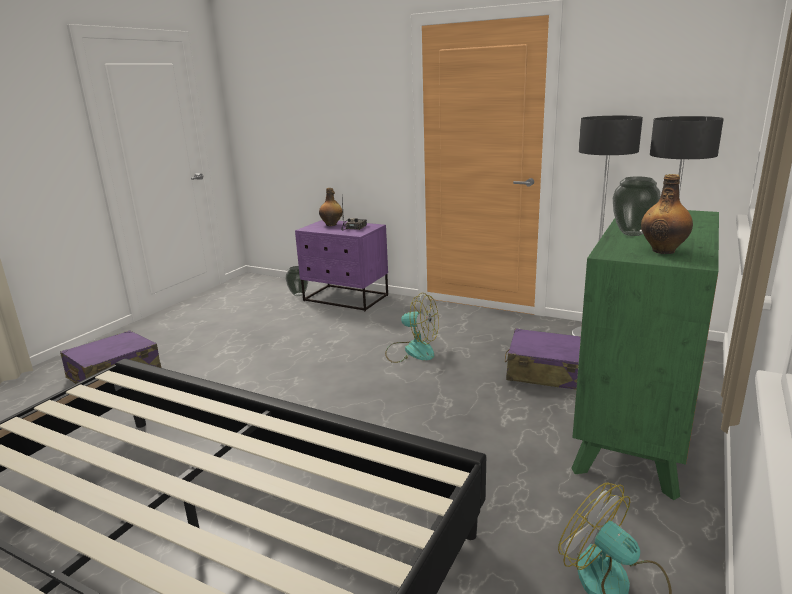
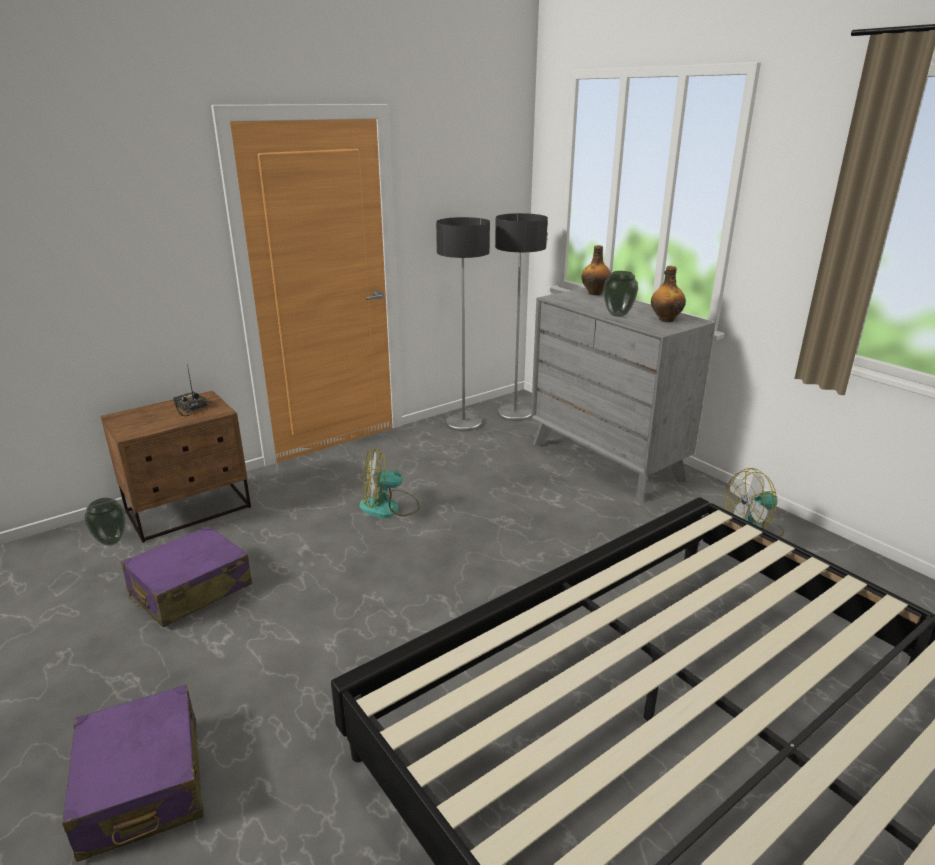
camera: 65 degrees left, 5 degrees up
purple nightstand [295,220,388,311] -> brown nightstand [101,391,251,543]
bottle [319,188,343,226] -> bottle moved to [582,245,611,295]
fan [385,293,439,363] -> fan turned 150 degrees counterclockwise [360,448,420,518]
purple suitcase [505,328,581,389] -> purple suitcase moved to [121,526,252,628]
green dresser [571,210,719,500] -> grey dresser [531,288,716,503]

